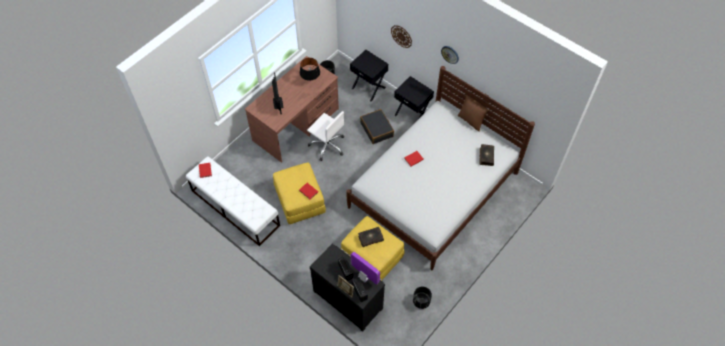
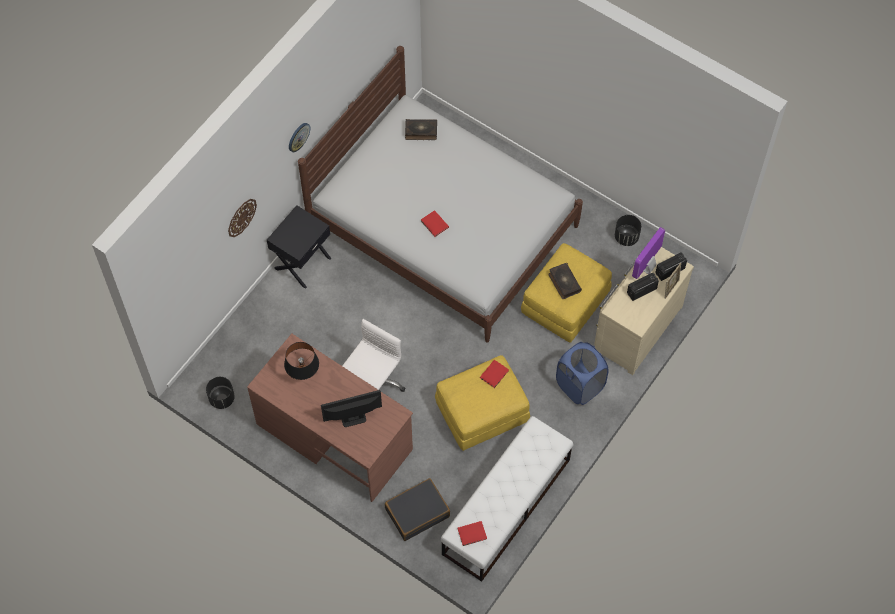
camera: 95 degrees left, 5 degrees up
black dresser [310,243,385,332] -> beige dresser [594,247,694,375]
black nightstand [350,50,388,101] -> none
black suitcase [360,109,394,144] -> black suitcase moved to [385,478,450,541]
brown pillow [458,95,489,132] -> none
none -> blue laundry basket [556,342,609,405]

